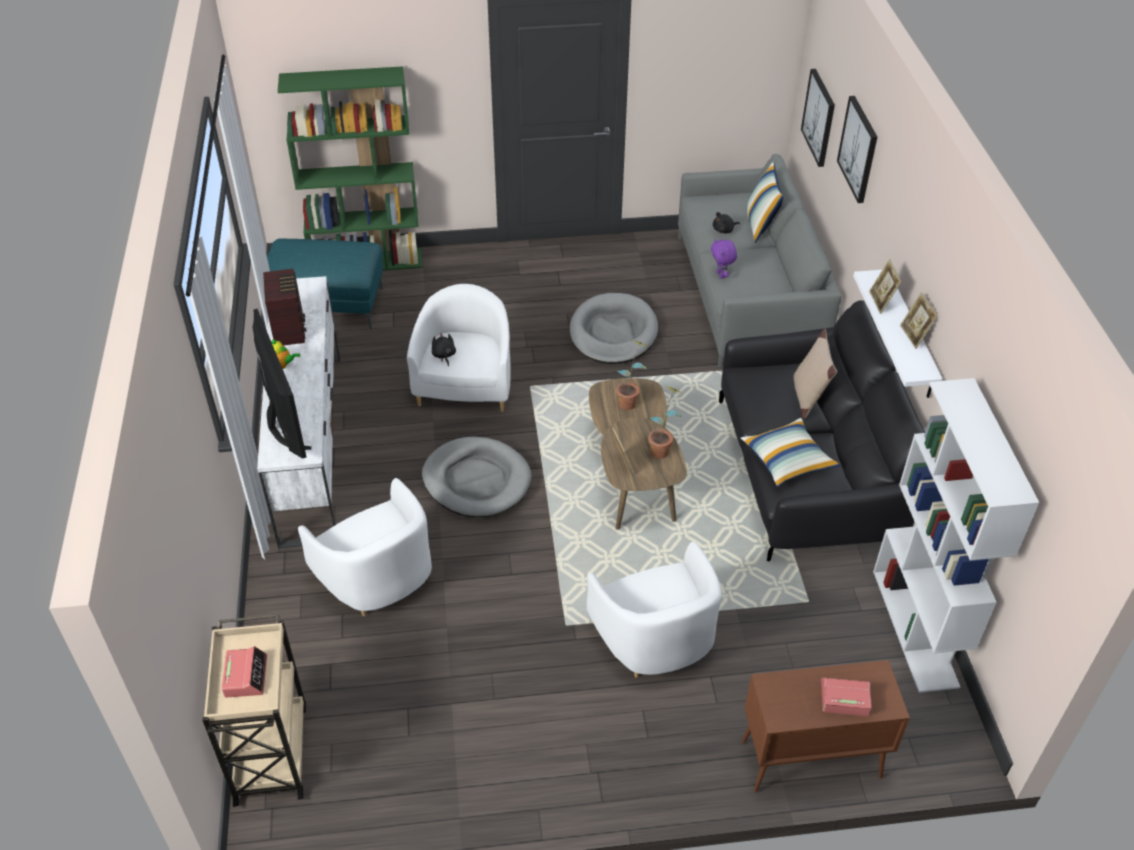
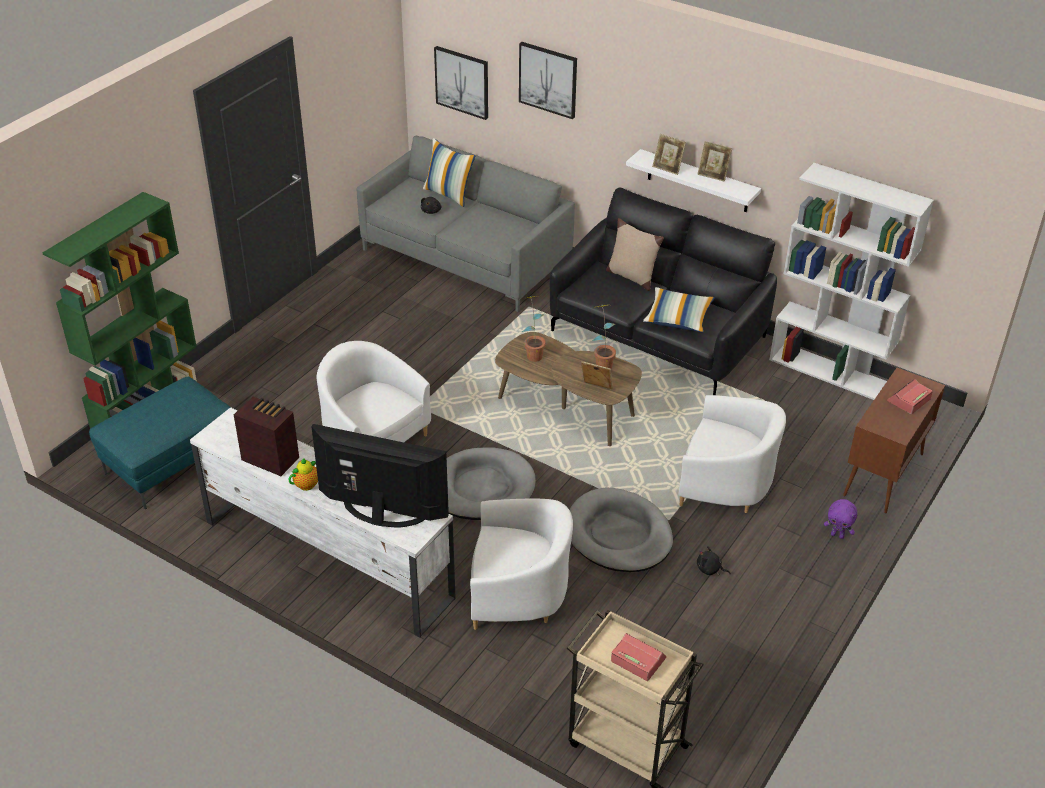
camera: 50 degrees left, 5 degrees down
black plush toy [432,333,456,367] -> black plush toy moved to [697,546,731,575]
grey dog bed [569,293,658,364] -> grey dog bed moved to [569,488,673,572]
purple plush toy [711,239,737,279] -> purple plush toy moved to [824,499,857,539]

